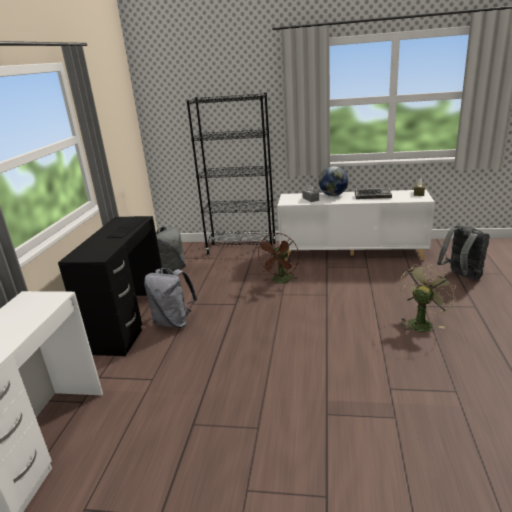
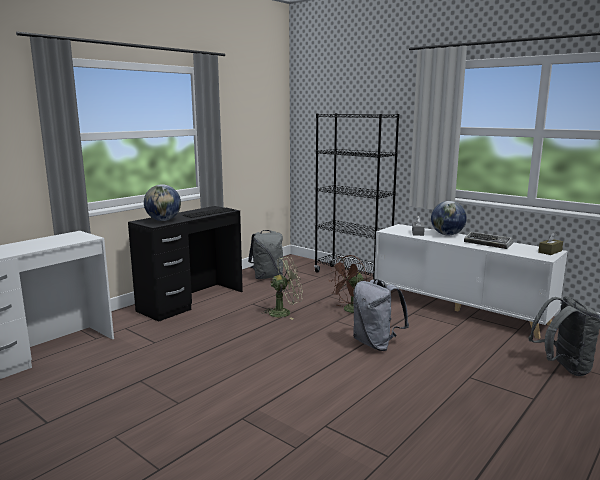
camera: 30 degrees right, 10 degrees down
grey backpack [144,268,197,328] -> grey backpack moved to [353,279,409,351]
green fan [400,264,456,333] -> green fan moved to [264,256,303,320]
none -> globe [144,184,181,221]

